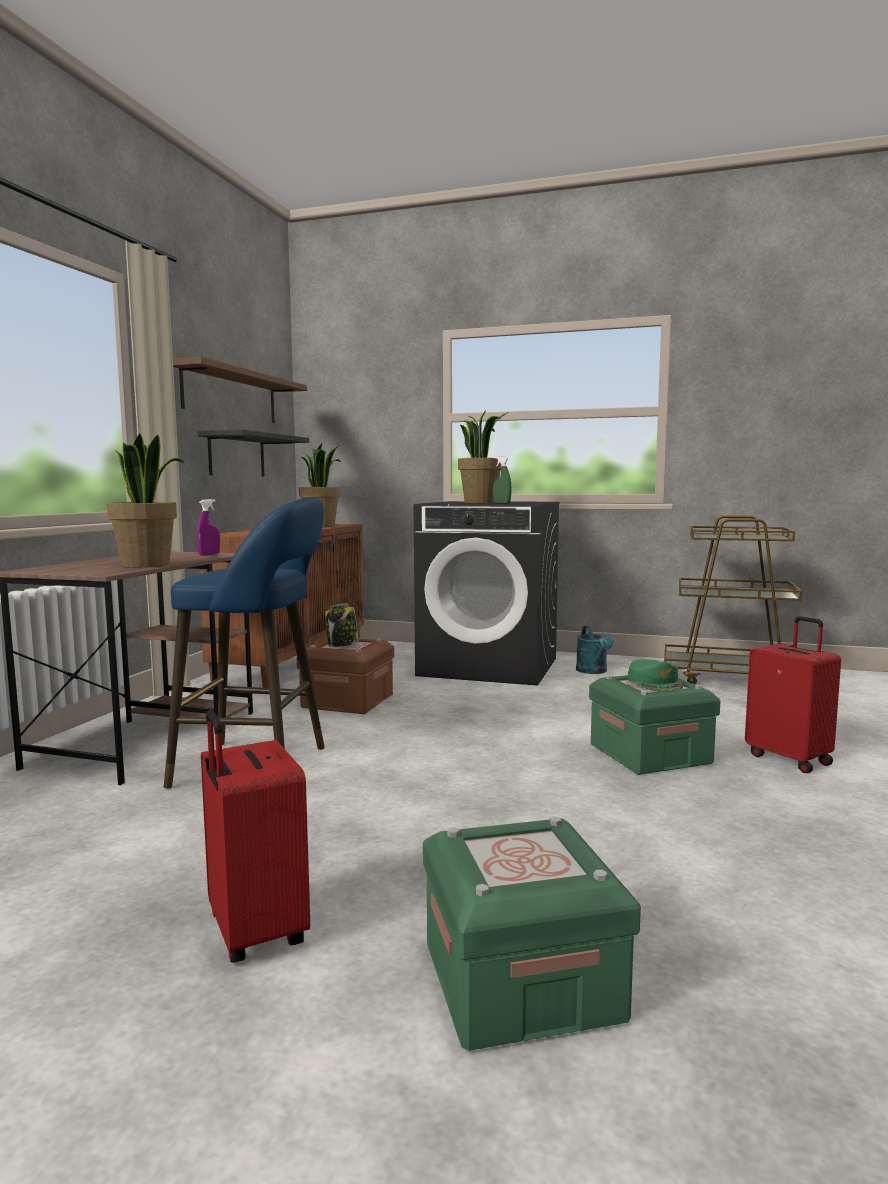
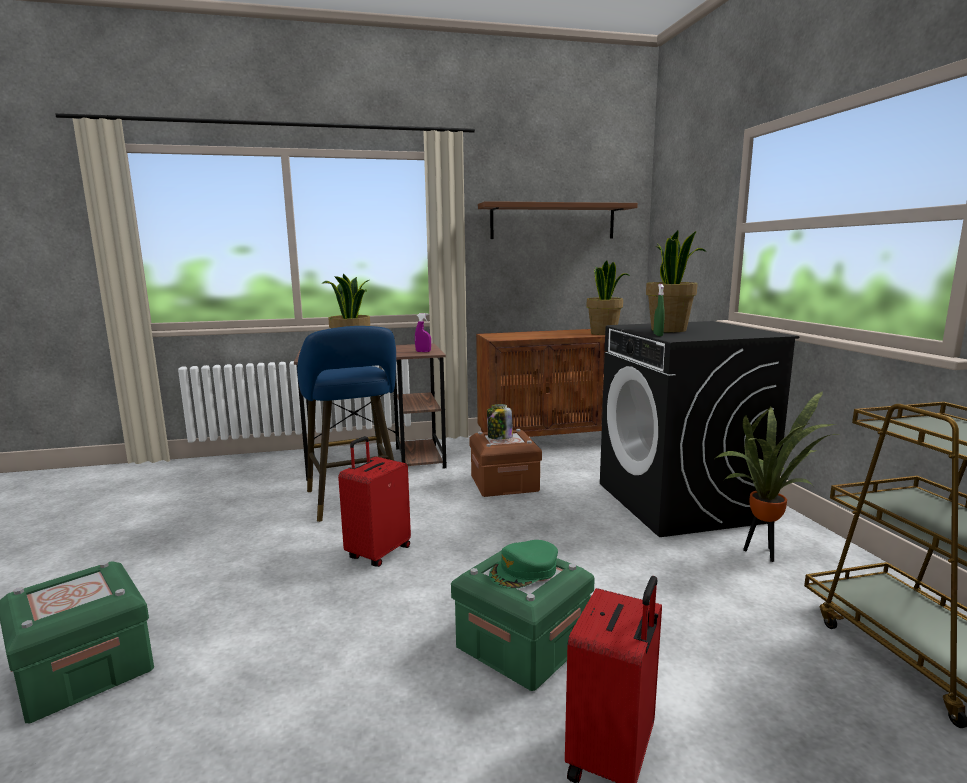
camera: 60 degrees right, 5 degrees up
black shelf [198,429,309,477] -> none
red suitcase [201,710,310,963] -> red suitcase moved to [338,436,411,567]
turquoise watering can [576,626,614,674] -> potted plant [716,391,840,562]

